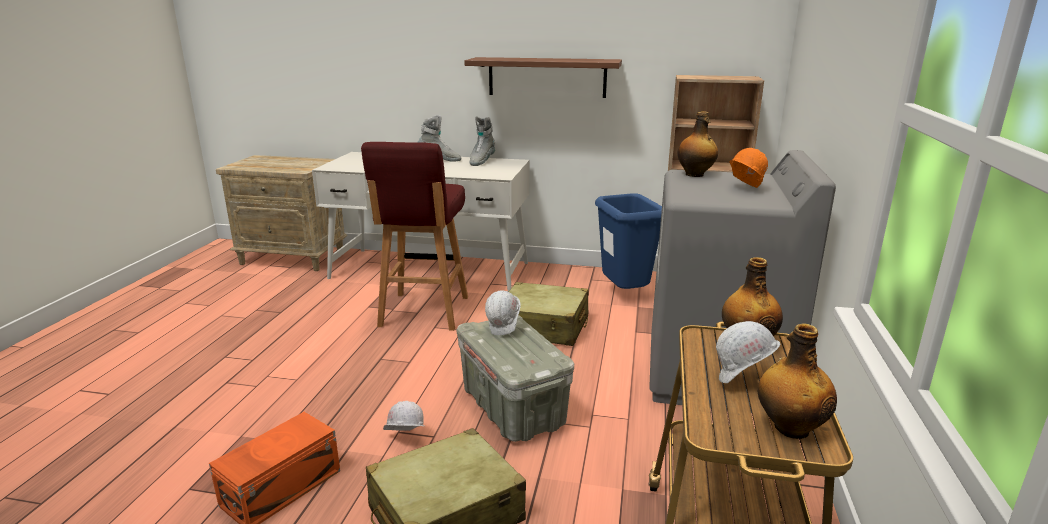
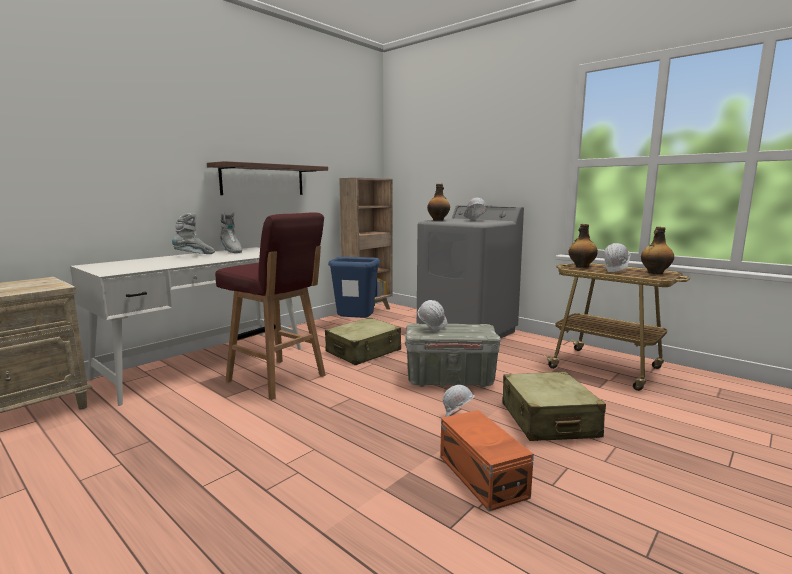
camera: 60 degrees left, 10 degrees down
orange hard hat [730,148,768,188] -> white hard hat [463,198,487,220]

